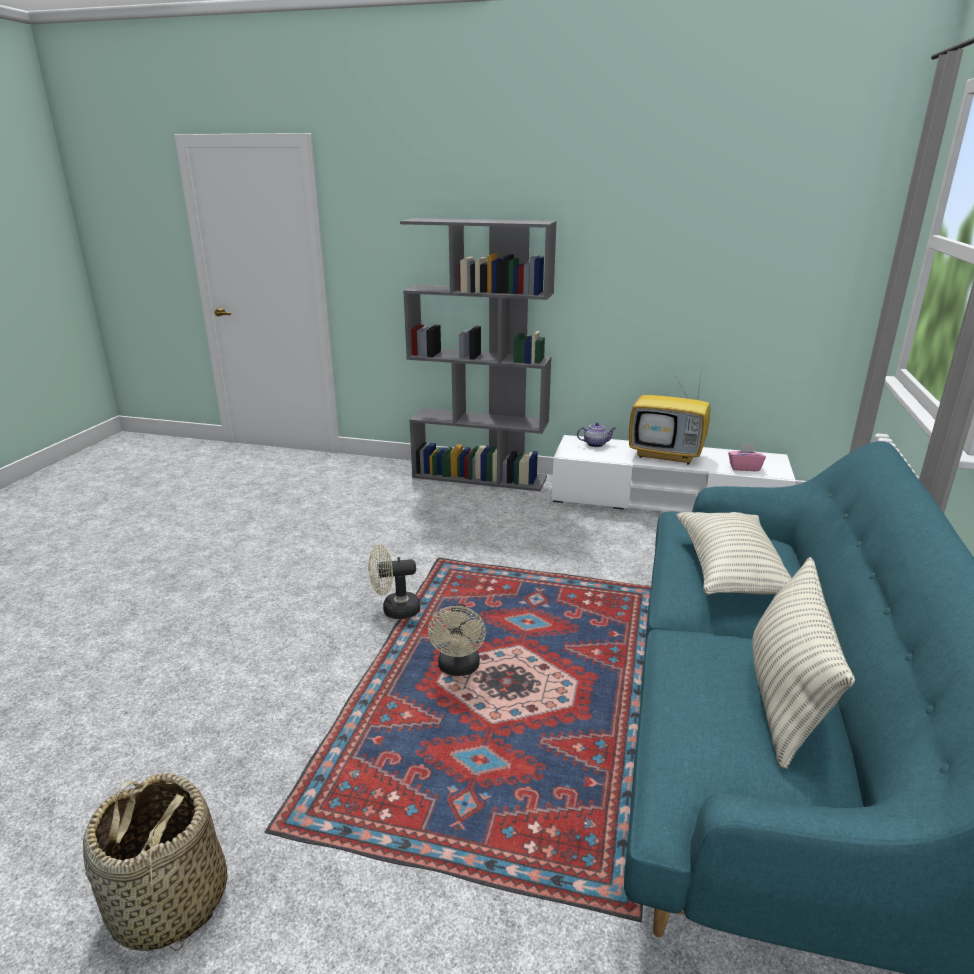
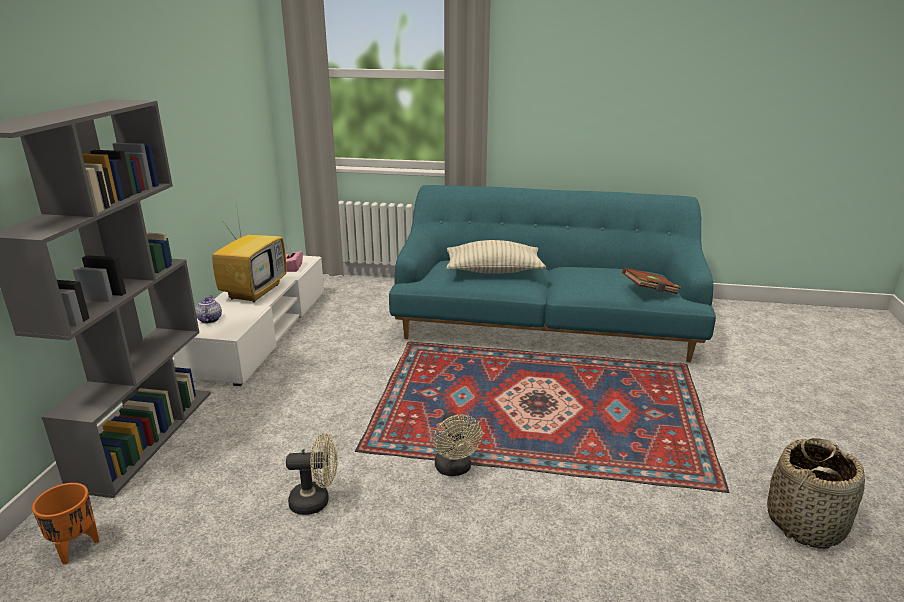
camera: 95 degrees left, 0 degrees up
beige fan [428,603,486,676] -> beige fan moved to [286,433,338,515]
pillow [752,557,855,769] -> none
none -> orange planter [32,483,99,564]
none -> brown book [622,268,681,294]

